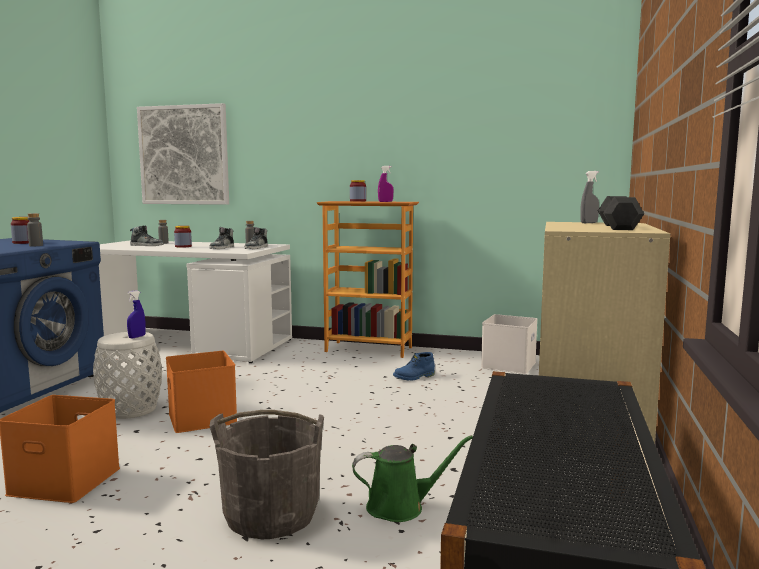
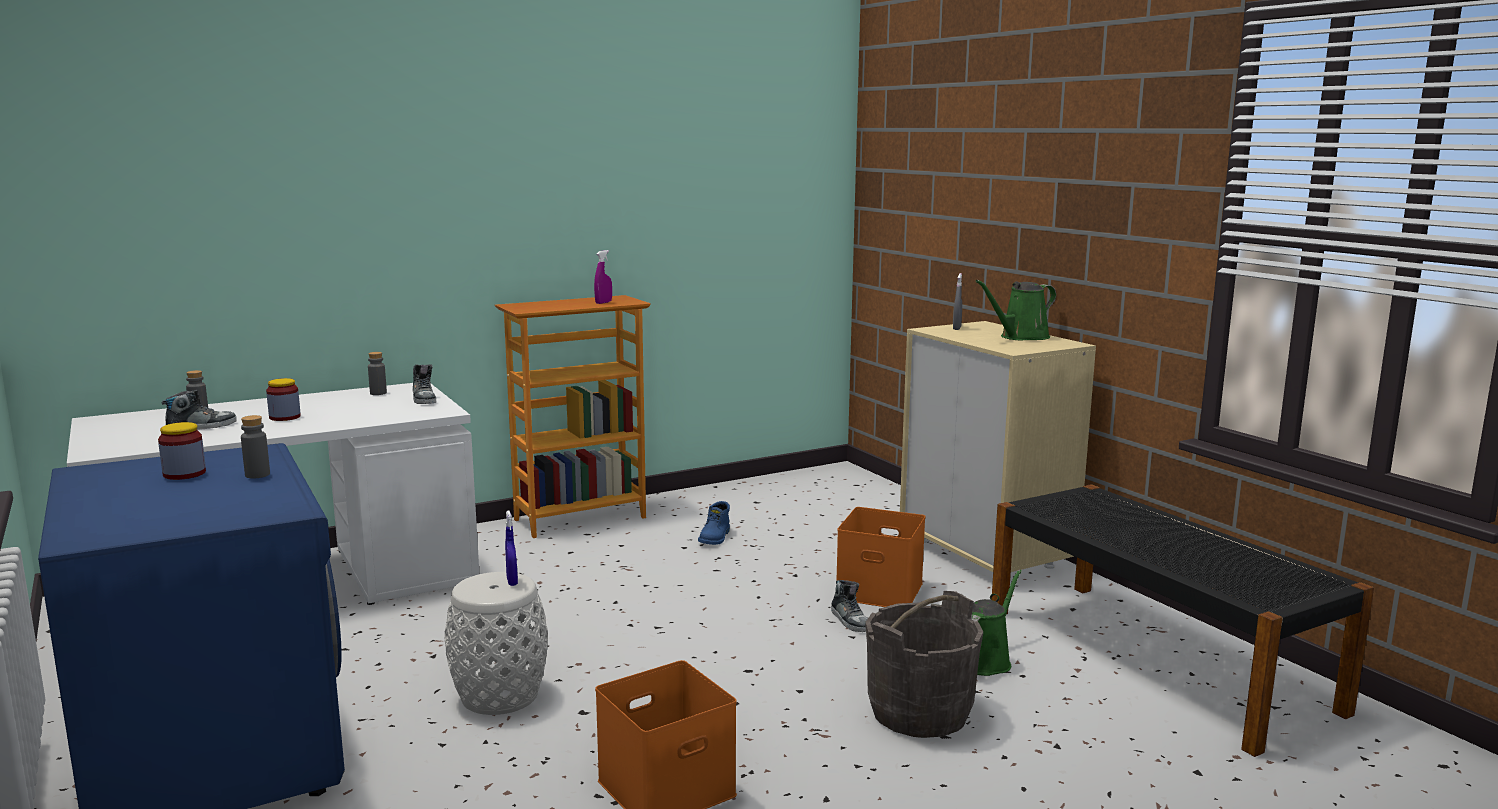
camera: 45 degrees left, 5 degrees up
picture [137,103,229,205] -> none
orange storage box [166,351,237,433] -> orange storage box moved to [837,507,926,607]
shoe [209,227,234,249] -> shoe moved to [831,580,868,632]
jar [350,180,366,202] -> none
white storage box [481,314,538,374] -> none
grey dumbbell [598,196,644,230] -> green watering can [976,280,1056,341]

